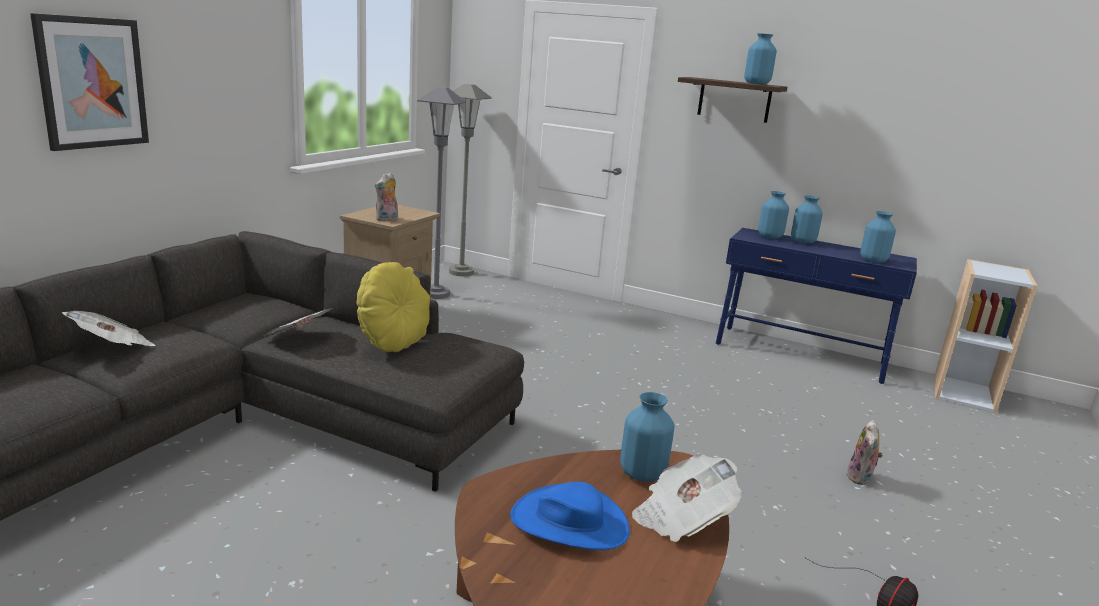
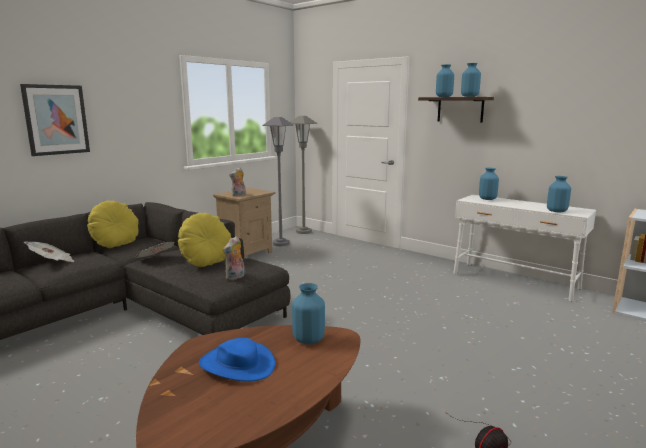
camera: 15 degrees right, 5 degrees down
newspaper [632,454,742,542] -> none
blue console table [716,228,917,384] -> white console table [454,195,596,302]
blue vase [791,195,823,244] -> blue vase moved to [436,64,454,97]
plush toy [846,420,883,485] -> plush toy moved to [223,236,245,280]
none -> yellow pillow [87,201,139,248]

